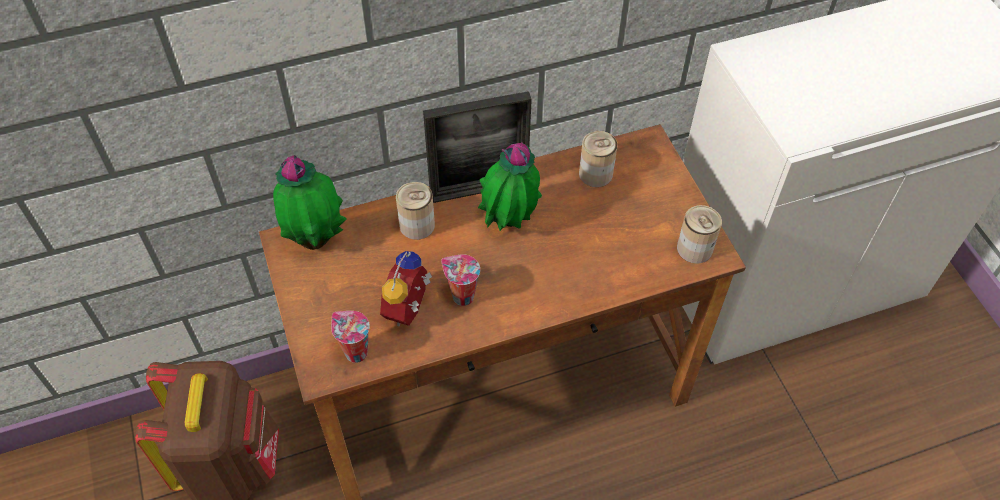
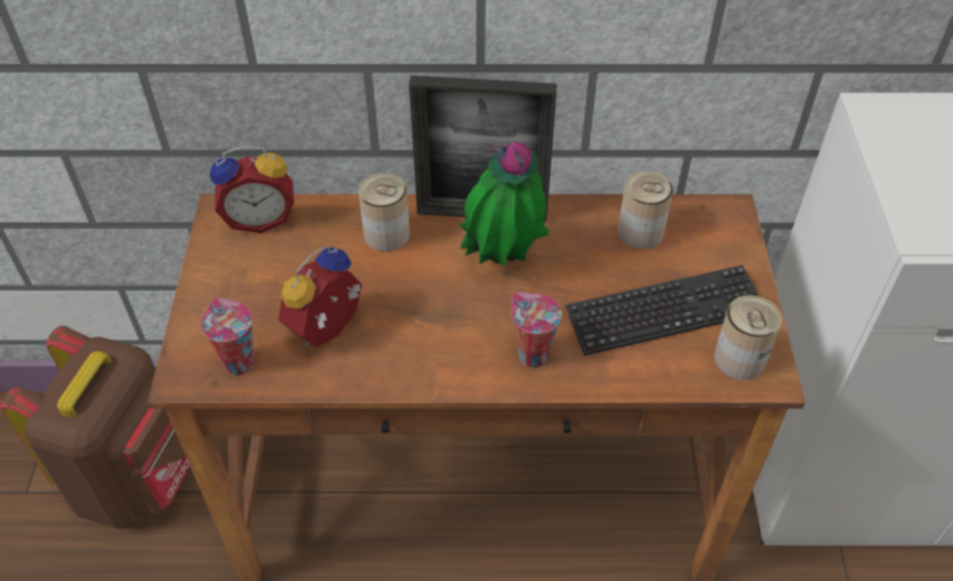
camera: 20 degrees right, 5 degrees down
potted plant [273,155,347,250] -> alarm clock [210,146,294,233]
cup [441,254,480,306] -> cup moved to [511,292,562,367]
none -> keyboard [565,265,759,356]

